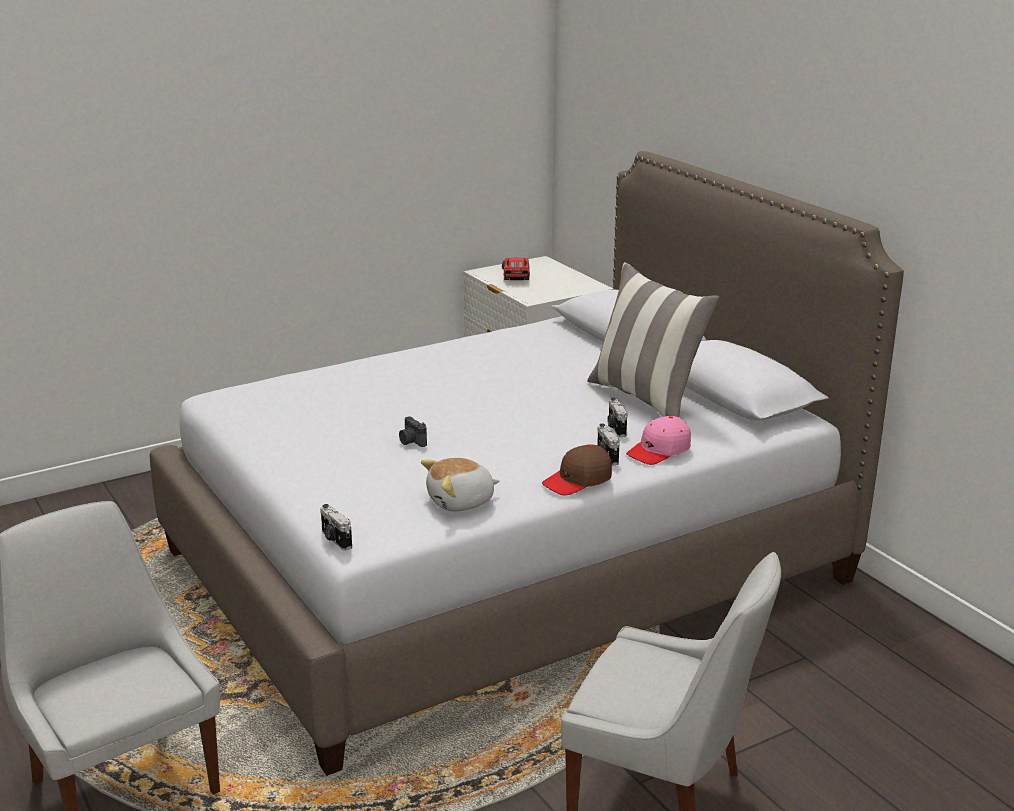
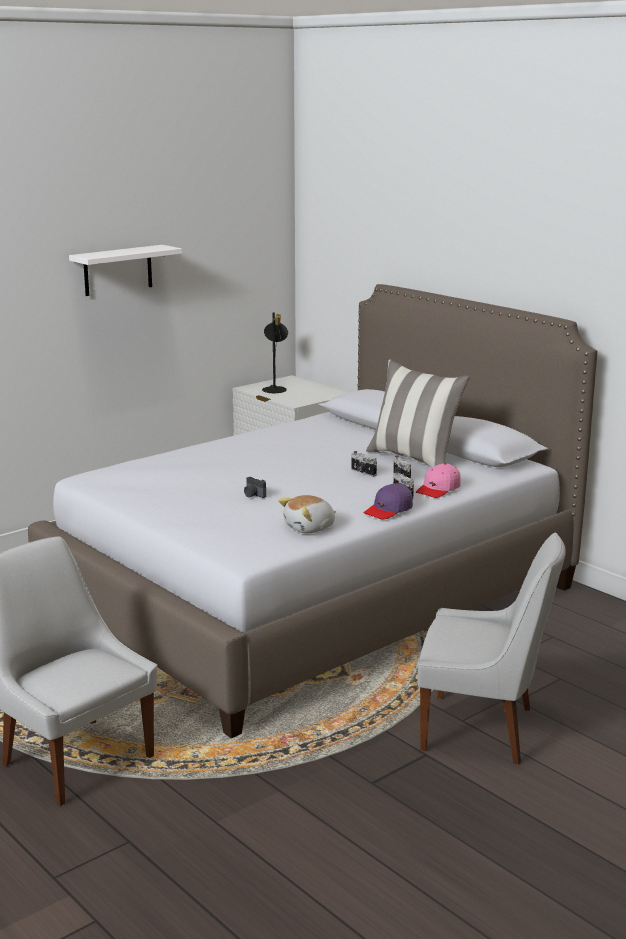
camera: 10 degrees left, 5 degrees down
camera [320,504,352,551] -> camera moved to [351,451,377,477]
toy car [502,258,530,280] -> black table lamp [262,312,288,393]
brown cap [542,444,612,496] -> purple cap [364,483,413,520]
none -> white shelf [69,245,182,296]

